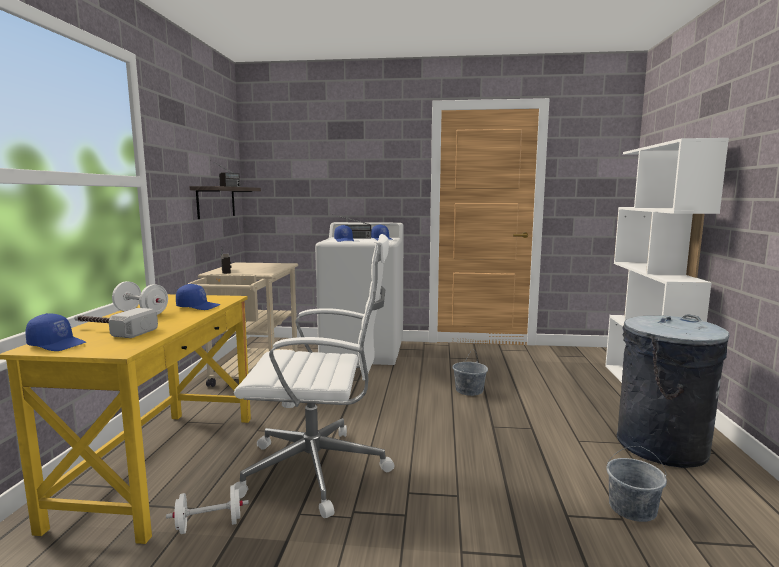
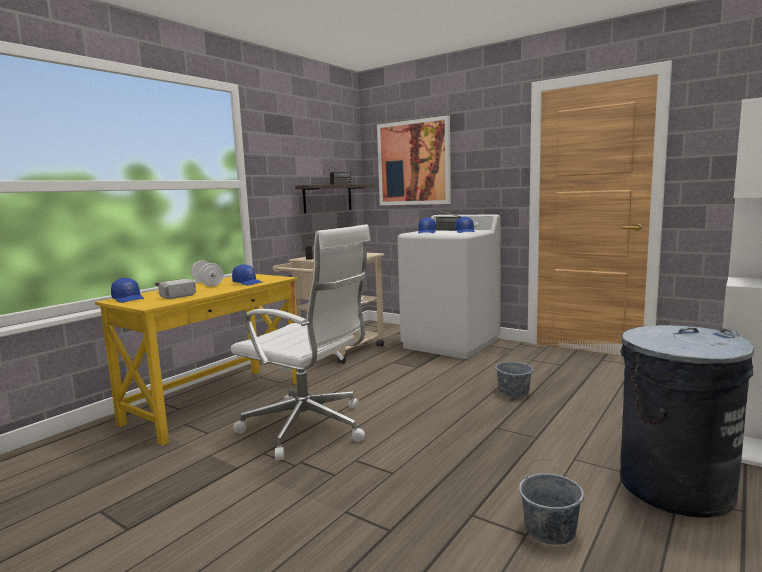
camera: 30 degrees right, 0 degrees up
white dumbbell [166,485,249,534] -> none
none -> picture [377,115,451,205]

